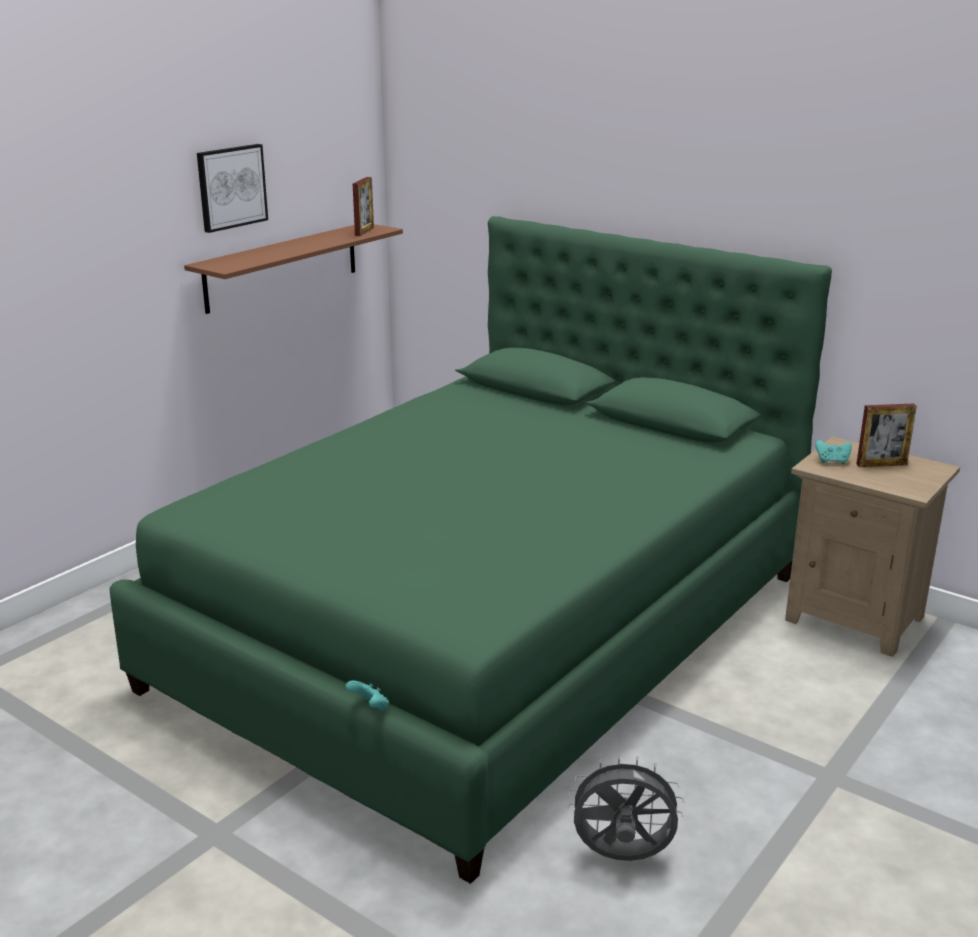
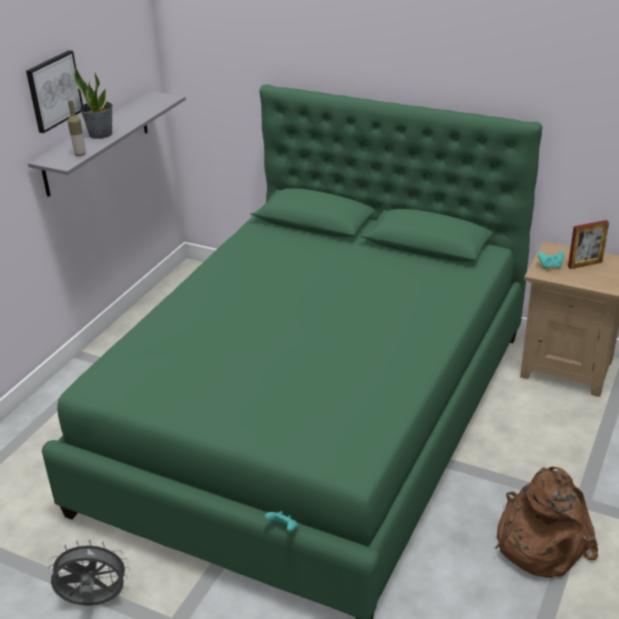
camera: 10 degrees left, 10 degrees up
brown shelf [184,224,403,314] -> grey shelf [28,91,186,197]
picture frame [353,177,374,236] -> none
grey fan [568,755,684,861] -> grey fan moved to [48,539,130,606]
none -> bottle [67,101,86,156]
none -> potted plant [74,67,113,139]
none -> brown backpack [495,467,598,578]

